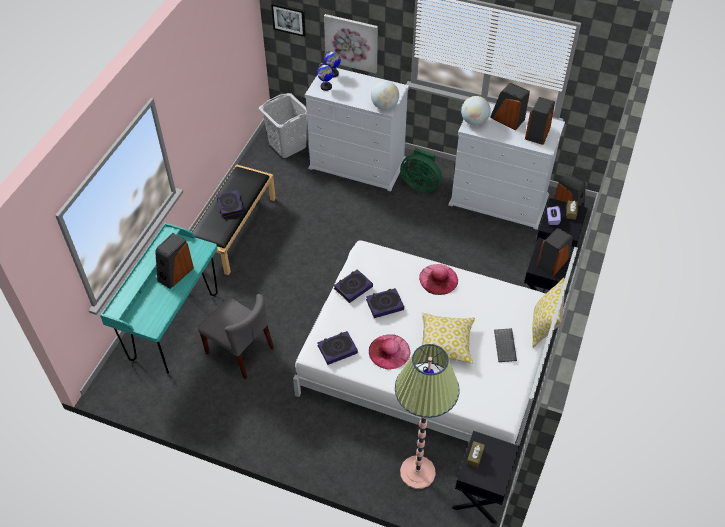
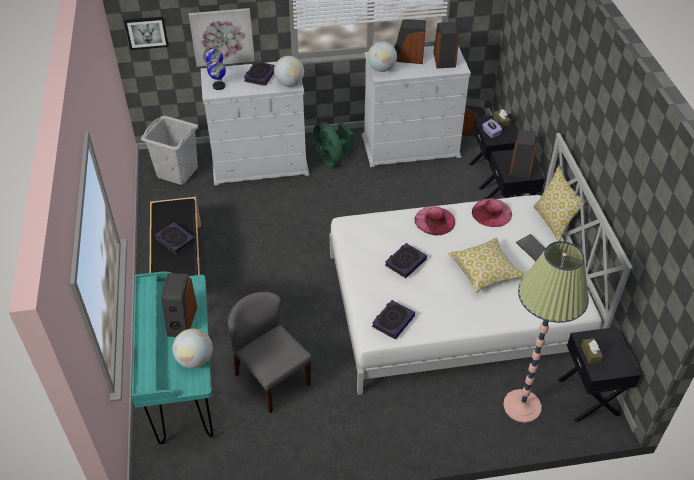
camera: 30 degrees left, 5 degrees down
grey chair [198,294,274,379] -> grey chair turned 135 degrees counterclockwise [228,292,312,413]
book [334,269,373,303] -> book moved to [244,61,275,86]
pink hat [369,334,410,370] -> pink hat moved to [472,198,512,227]
green fan [400,148,442,192] -> green fan turned 60 degrees clockwise [313,122,354,167]
none -> globe [173,328,213,368]

